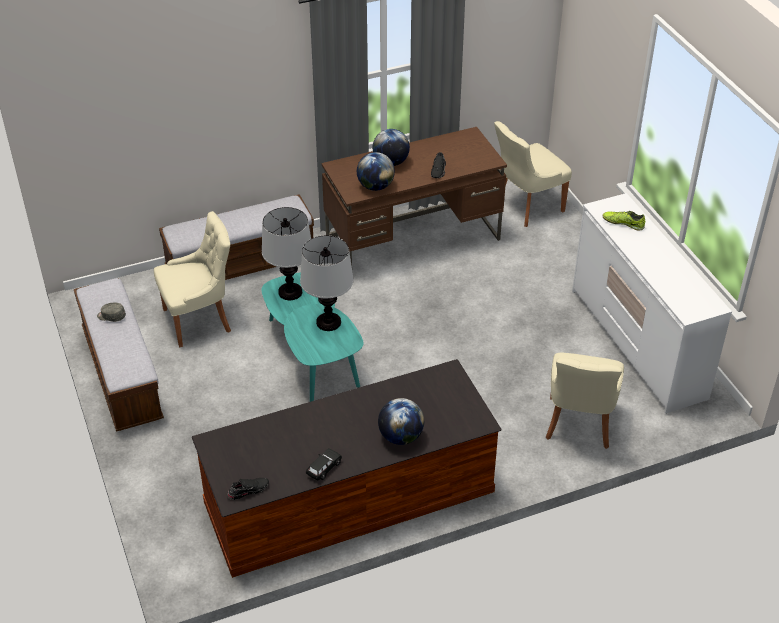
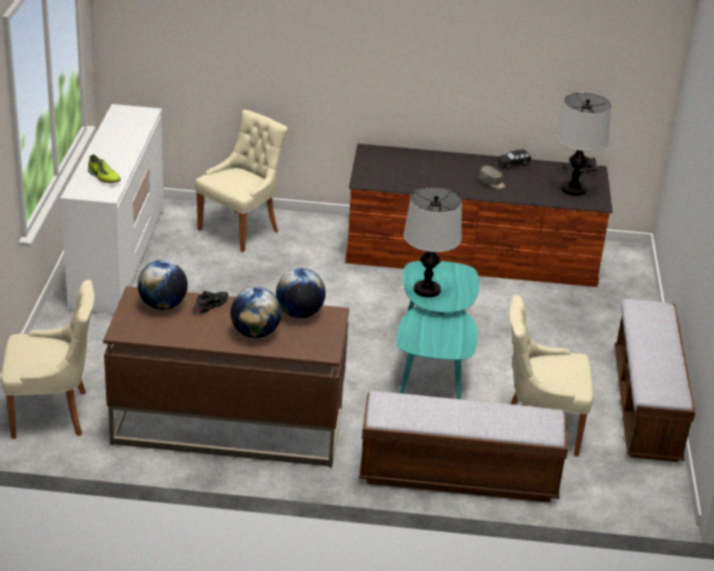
camera: 155 degrees left, 10 degrees down
grey cap [97,302,126,322] -> grey cap moved to [478,166,506,189]
table lamp [262,207,311,300] -> table lamp moved to [555,93,611,196]
globe [378,398,424,445] -> globe moved to [137,260,188,310]

